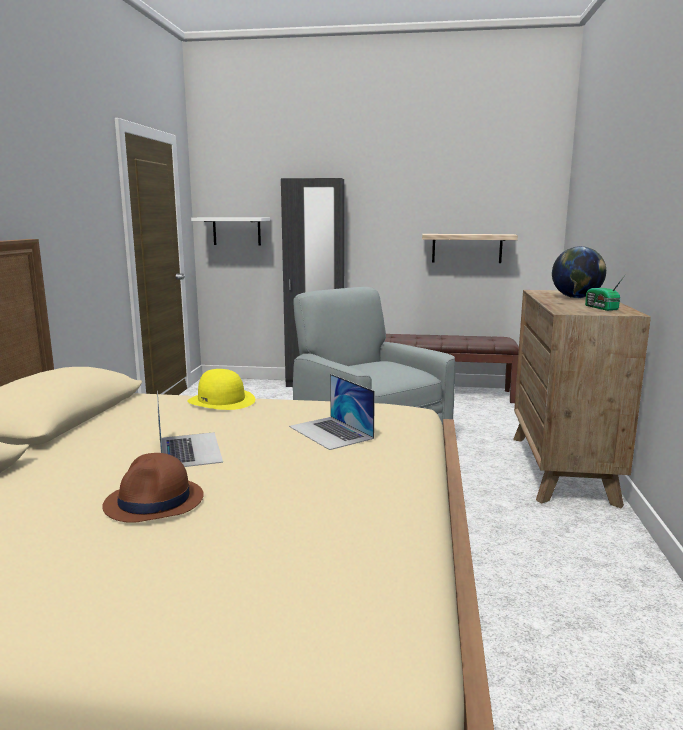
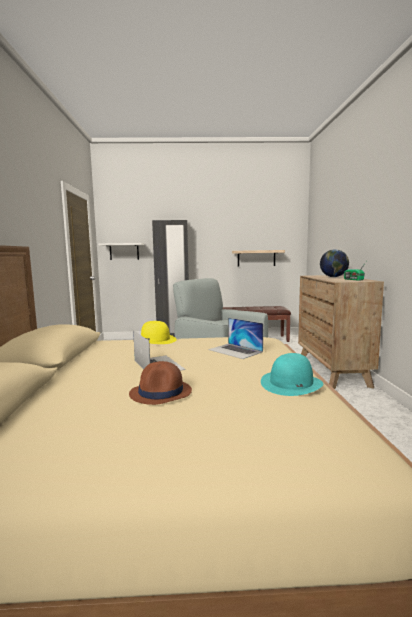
camera: 10 degrees left, 5 degrees down
none -> turquoise hat [261,353,323,396]

